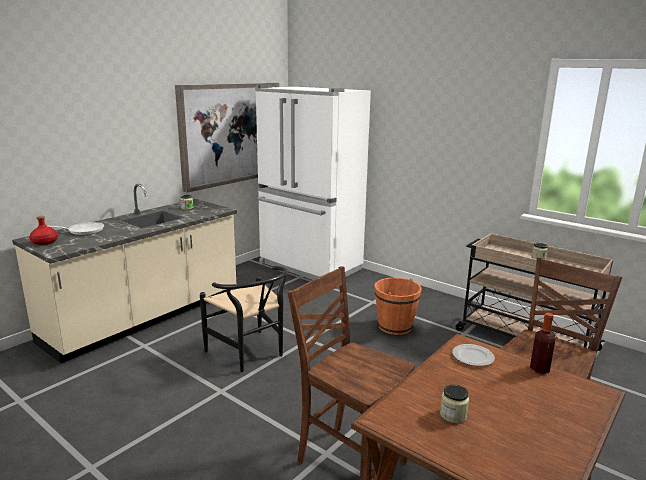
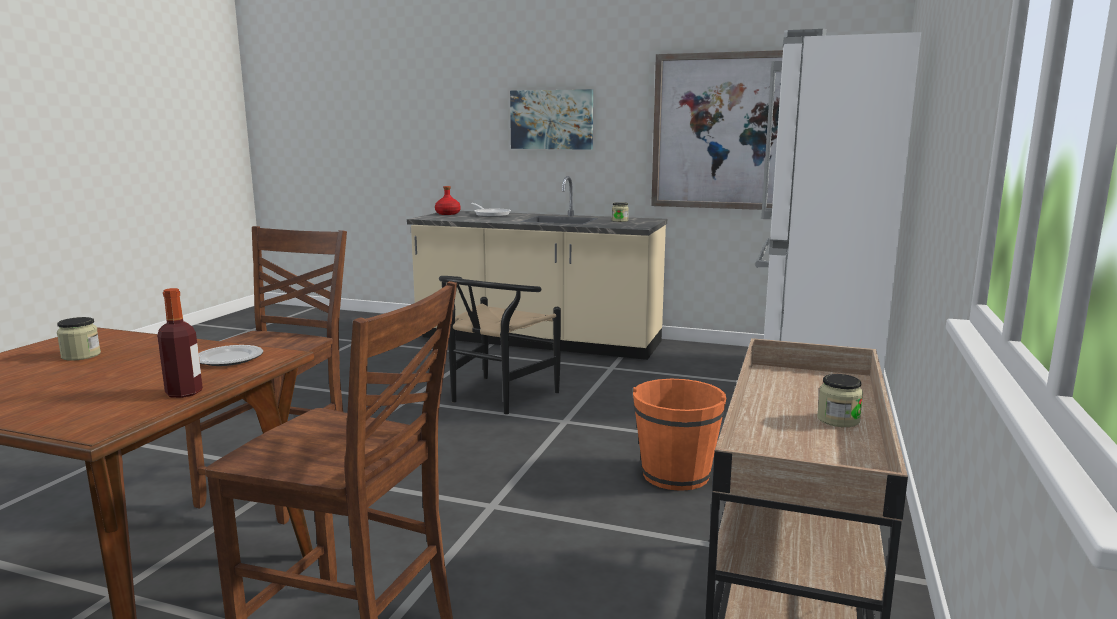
camera: 70 degrees right, 5 degrees down
none -> picture [510,89,593,150]

